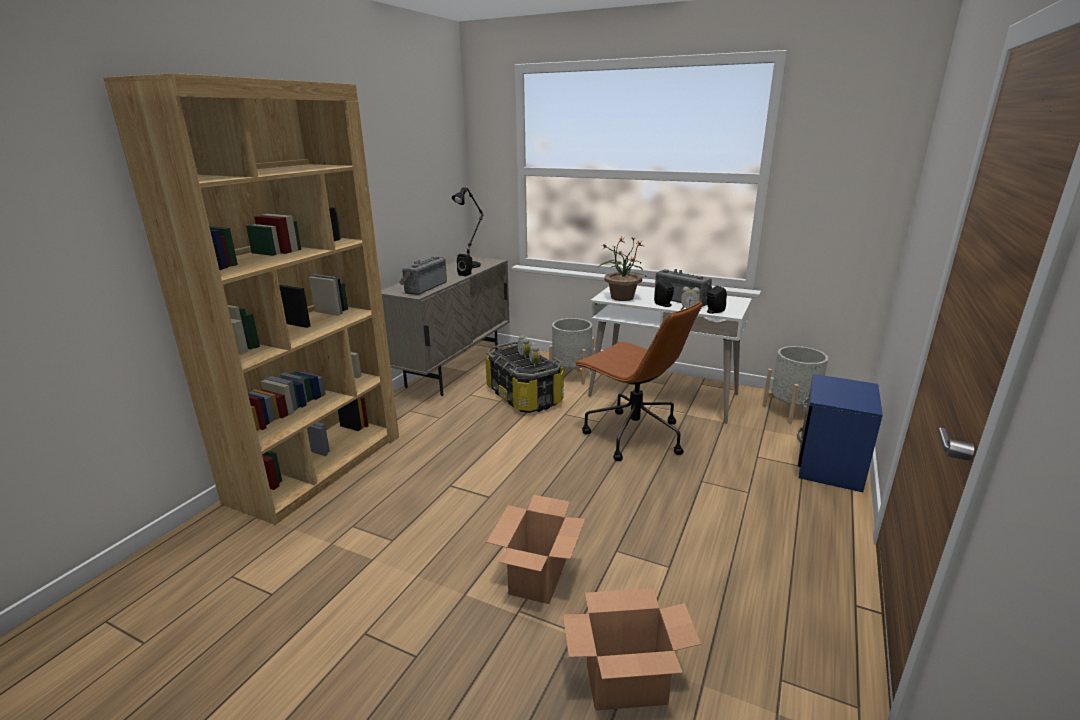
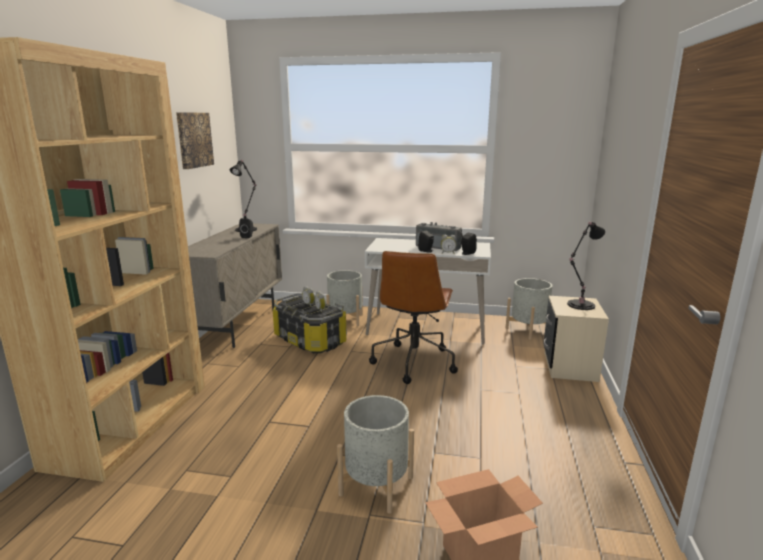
camera: 15 degrees left, 5 degrees down
radio [399,256,447,295] -> none
cardboard box [487,495,585,604] -> grey planter [337,395,414,514]
brown office chair [574,300,703,461] -> brown office chair turned 75 degrees clockwise [369,251,458,384]
potted plant [598,237,647,301] -> none
blue nightstand [797,374,883,492] -> beige nightstand [544,296,609,382]
none -> picture [176,112,214,169]
none -> black table lamp [567,222,605,310]

